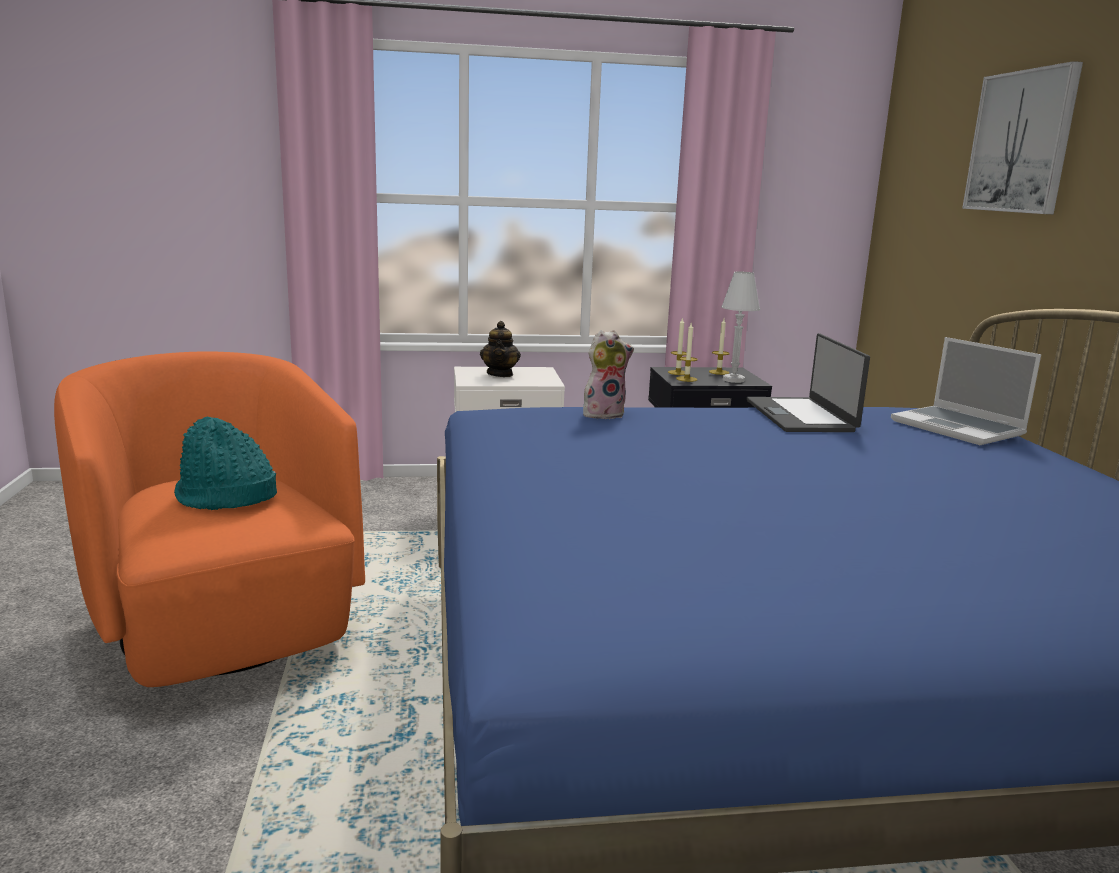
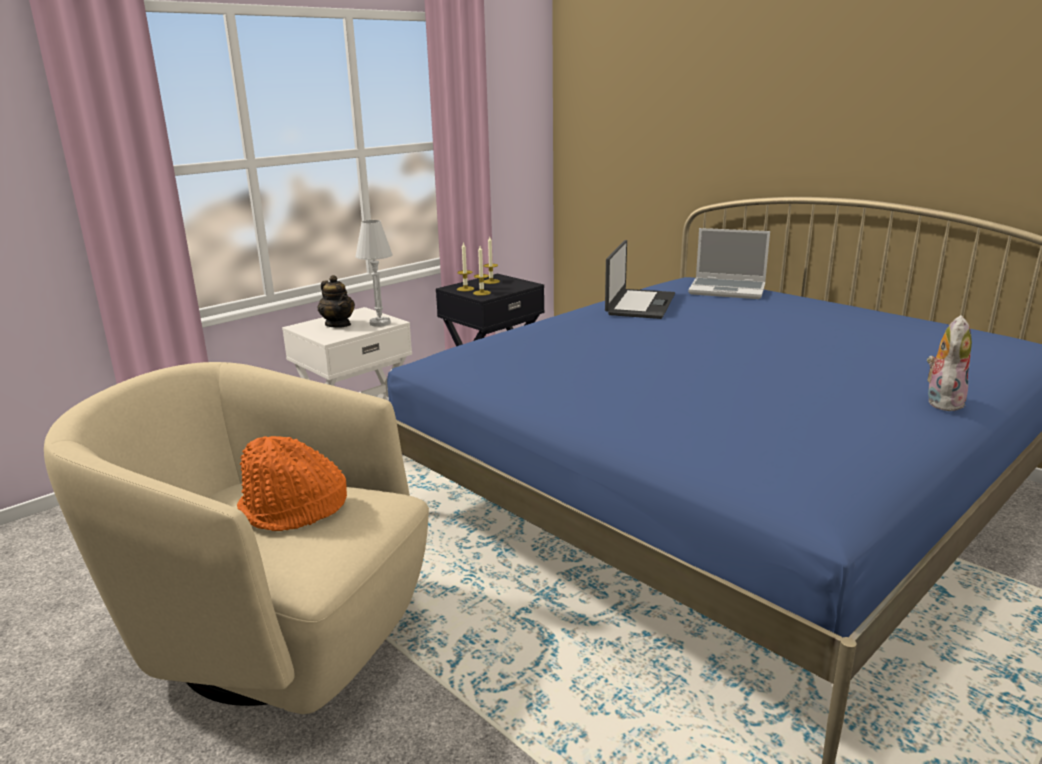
camera: 35 degrees left, 5 degrees up
orange armchair [54,351,365,687] -> beige armchair [44,362,429,714]
turquoise hat [174,417,277,510] -> orange hat [237,436,347,531]
plush toy [583,330,634,419] -> plush toy moved to [927,315,972,412]
white table lamp [721,272,760,383] -> white table lamp moved to [355,220,393,327]
laptop [747,333,870,432] -> laptop turned 120 degrees counterclockwise [605,240,675,319]
picture [962,61,1083,214] -> none

